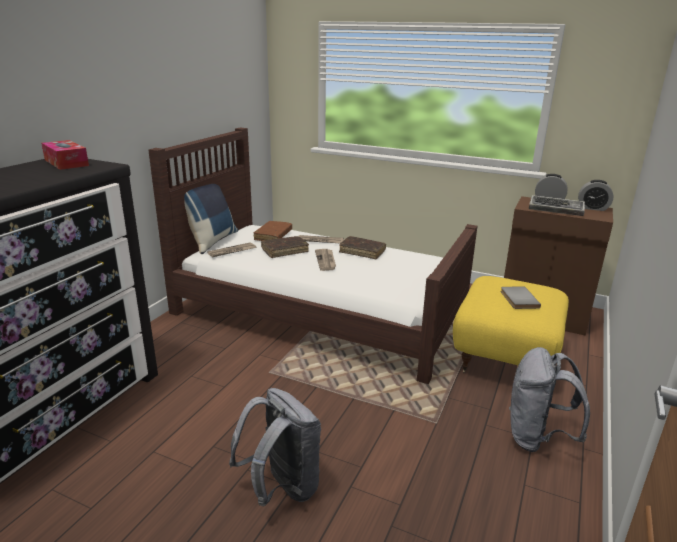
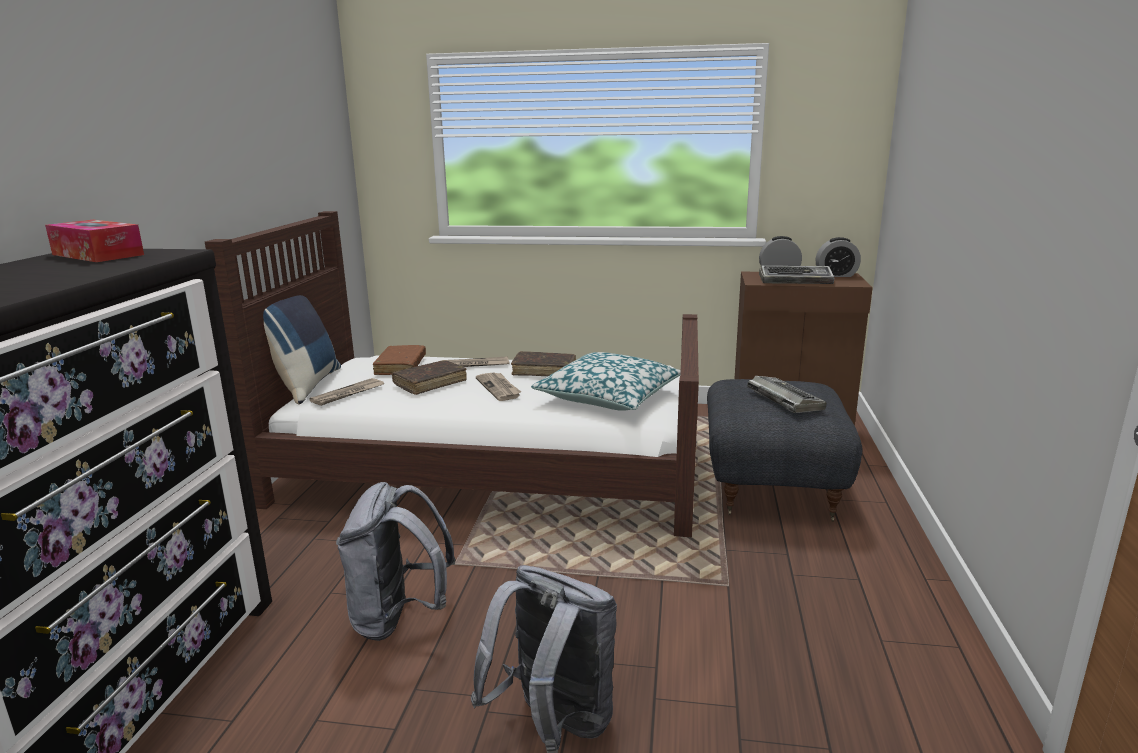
camera: 15 degrees left, 5 degrees down
yellow ottoman [453,276,569,373] -> grey ottoman [707,379,862,522]
grey book [501,286,541,309] -> keyboard [747,376,827,413]
grey backpack [509,347,590,452] -> grey backpack moved to [336,482,456,641]
none -> pillow [531,352,681,411]

